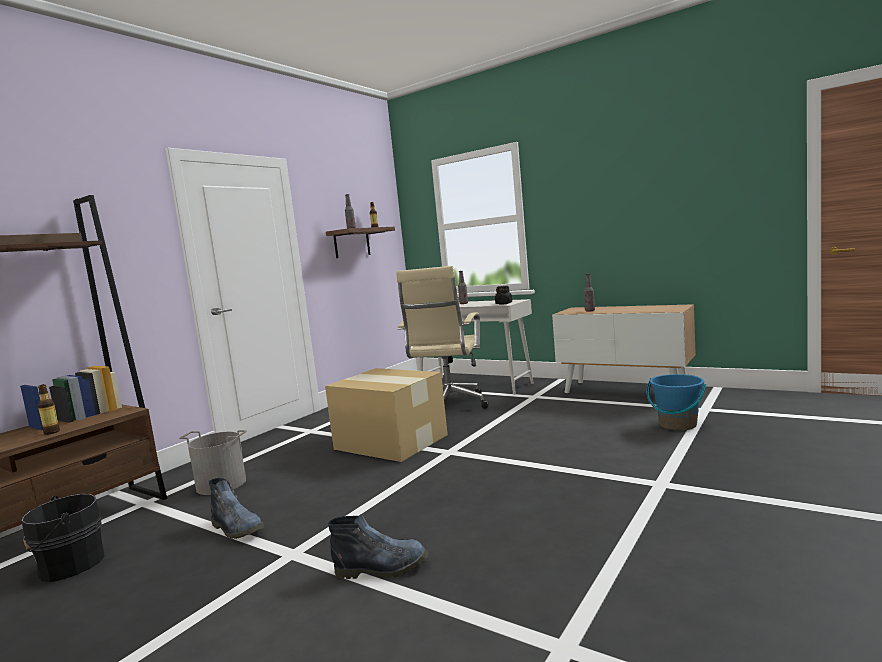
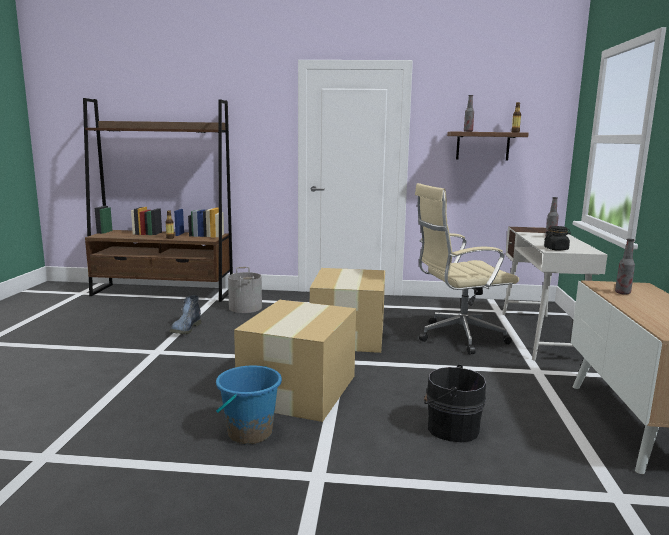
camera: 60 degrees right, 5 degrees up
black bucket [22,494,105,582] -> black bucket moved to [424,364,486,442]
boot [328,514,429,579] -> none
blue bucket [647,374,706,431] -> blue bucket moved to [216,366,282,444]
none -> cardboard box [234,300,356,422]

